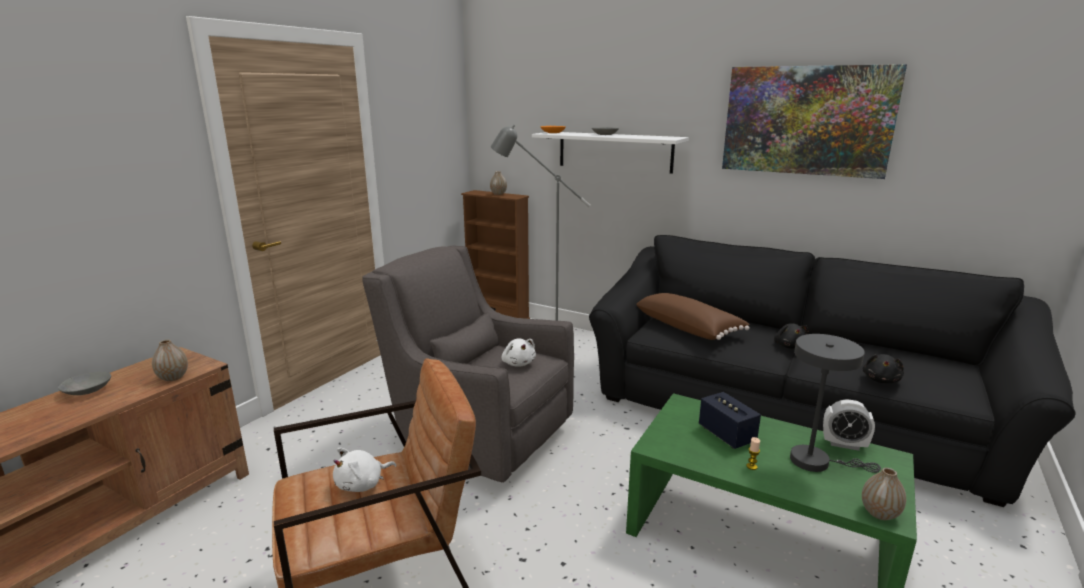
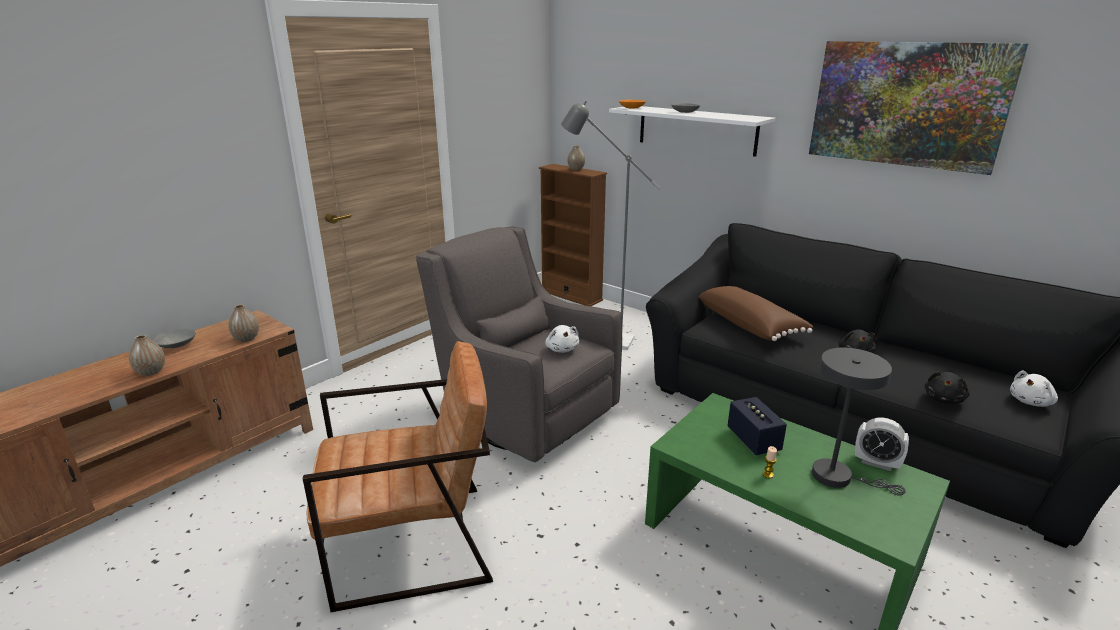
camera: 10 degrees right, 5 degrees up
white plush toy [333,448,397,492] -> white plush toy moved to [1010,370,1058,407]
vase [862,468,906,520] -> vase moved to [129,335,165,376]

